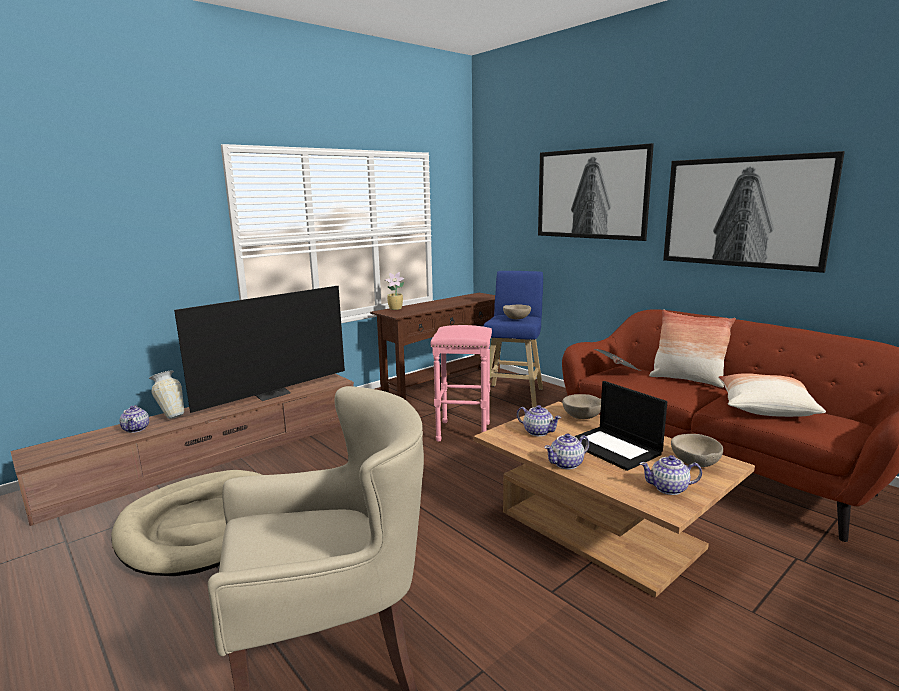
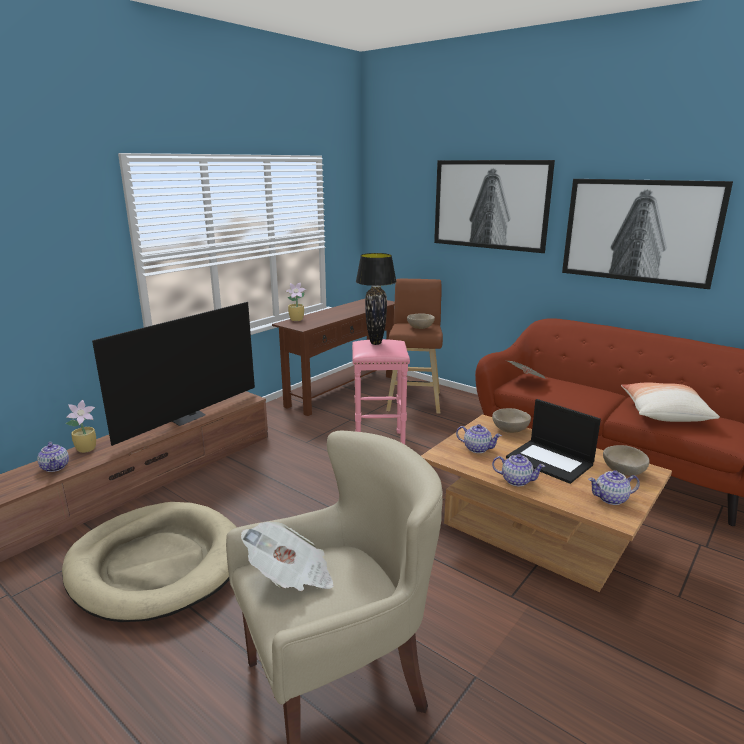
camera: 10 degrees left, 5 degrees up
vase [149,371,184,419] -> potted plant [66,400,96,453]
blue stool [483,271,543,408] -> brown stool [386,279,443,414]
teapot [544,433,589,469] -> teapot turned 120 degrees counterclockwise [492,454,545,486]
pillow [649,310,736,388] -> none
none -> newspaper [241,522,334,591]
none -> black table lamp [356,253,397,345]

